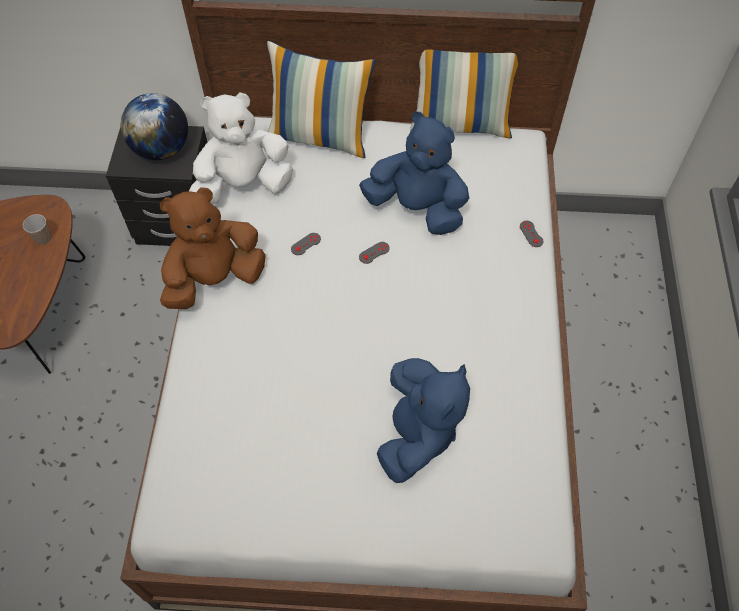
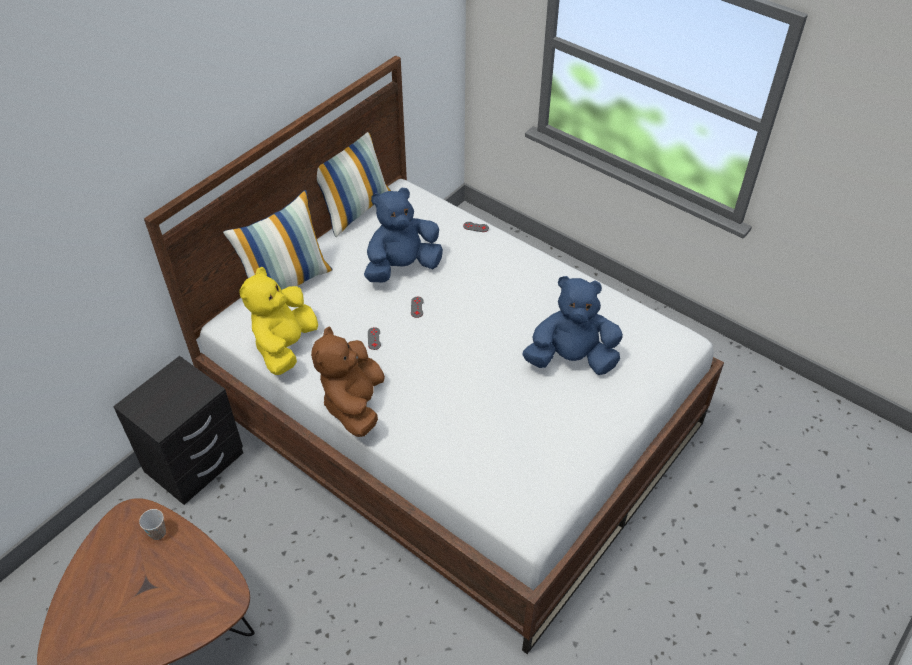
camera: 55 degrees left, 10 degrees down
globe [121,93,188,160] -> none
white plush toy [189,92,293,204] -> yellow plush toy [240,267,318,375]
blue plush toy [377,358,470,483] -> blue plush toy turned 45 degrees counterclockwise [523,276,623,375]

